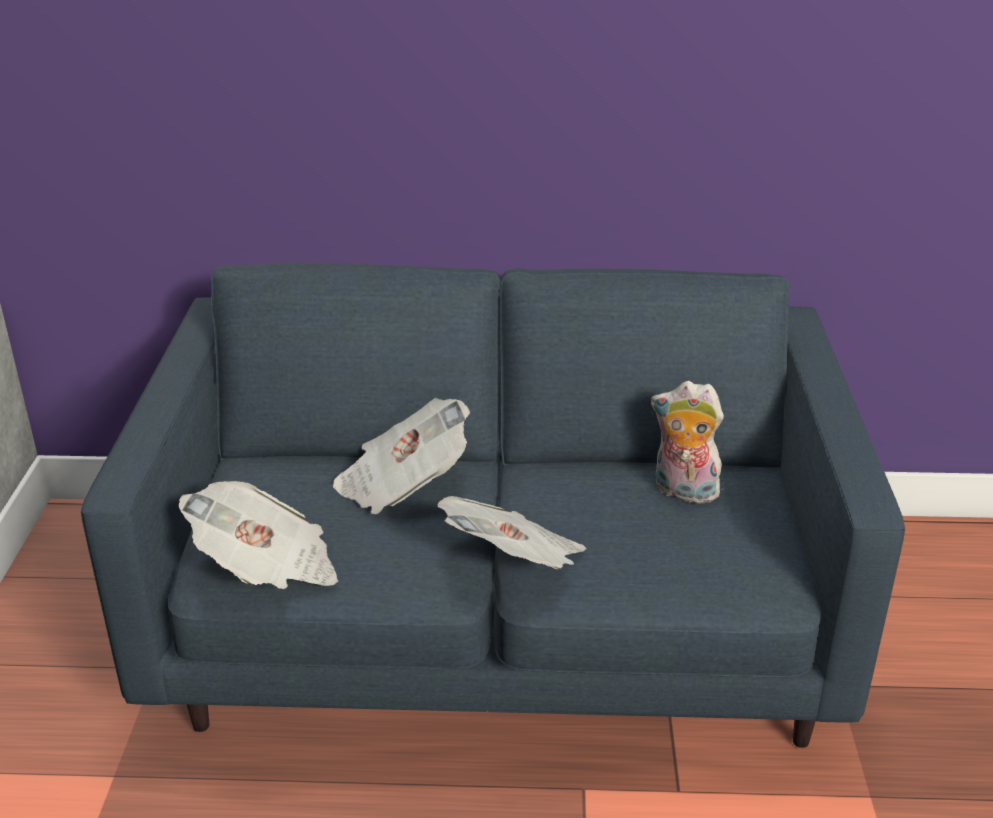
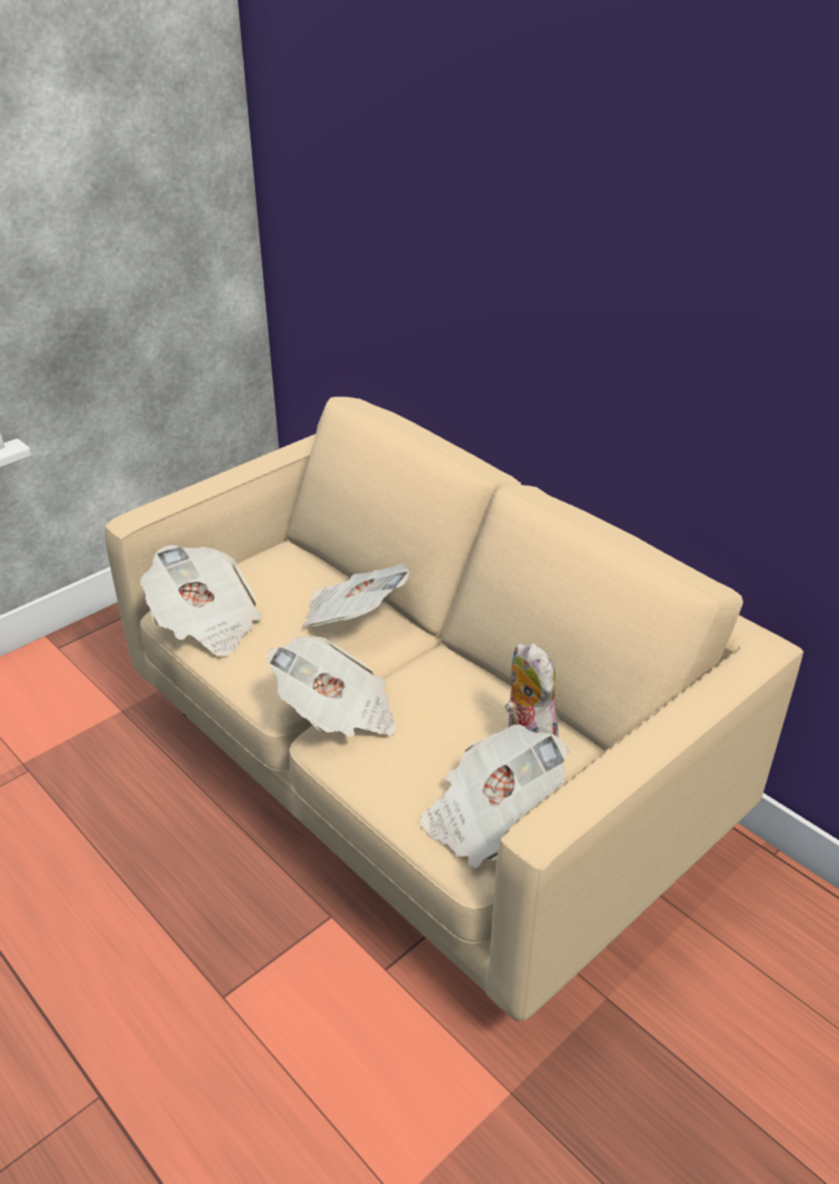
camera: 45 degrees right, 5 degrees up
blue sofa [81,262,905,748] -> beige sofa [105,397,804,1021]
none -> newspaper [420,724,569,868]

